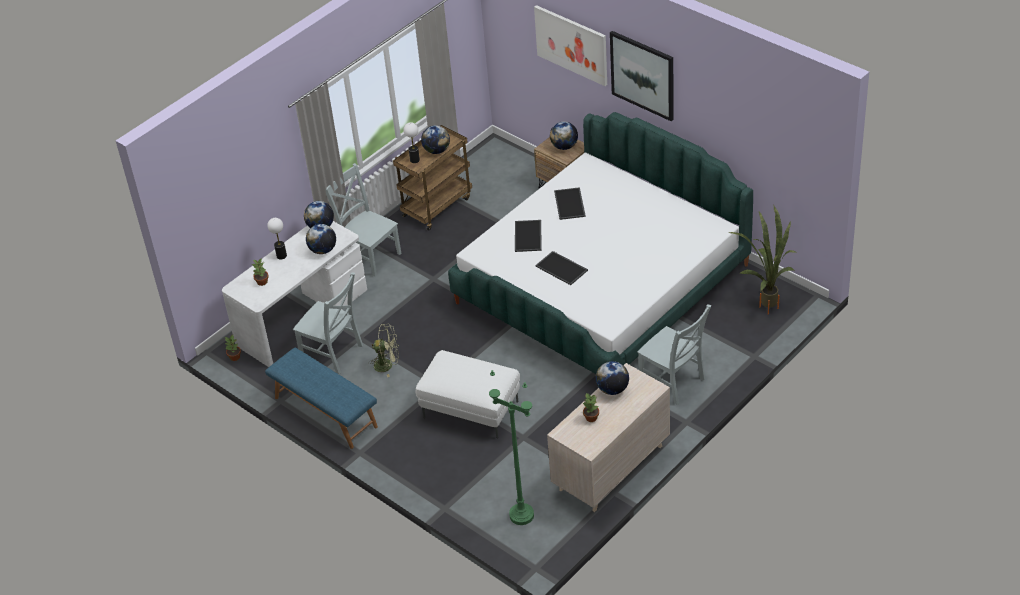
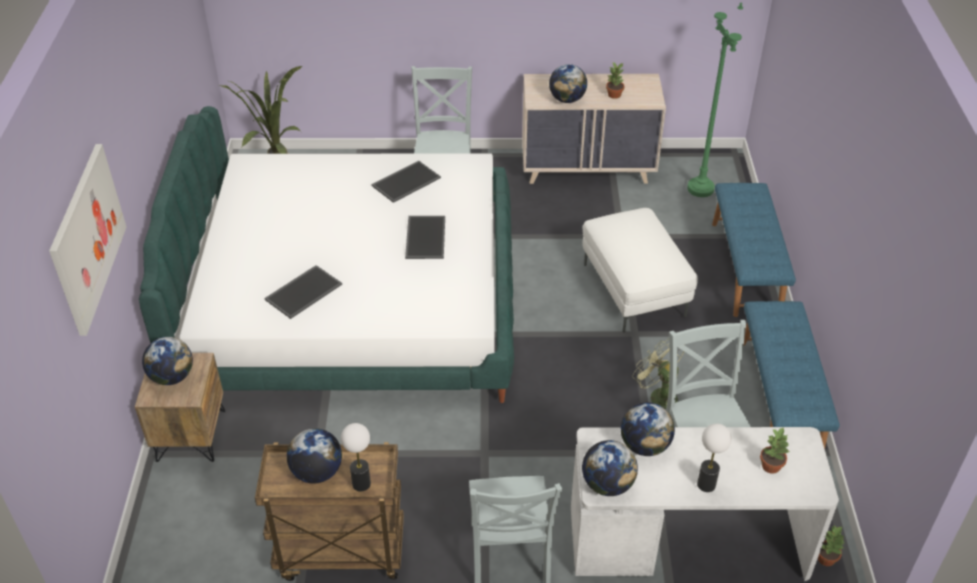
camera: 135 degrees left, 0 degrees up
tray [515,220,542,252] -> tray moved to [371,161,441,203]
picture [610,31,673,121] -> none
none -> blue bench [712,183,796,317]

